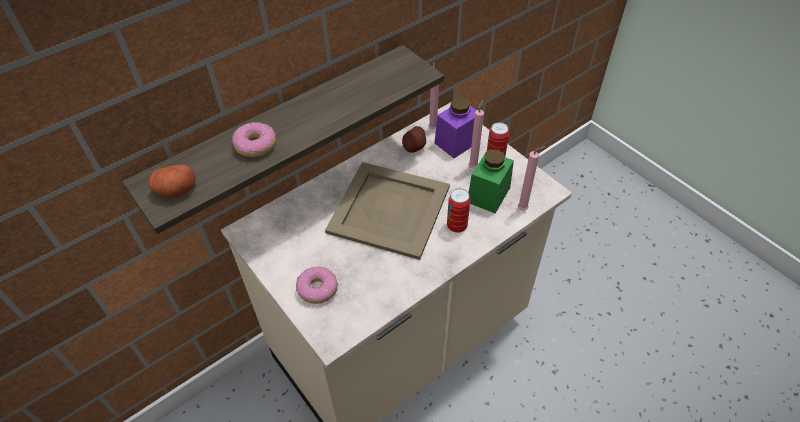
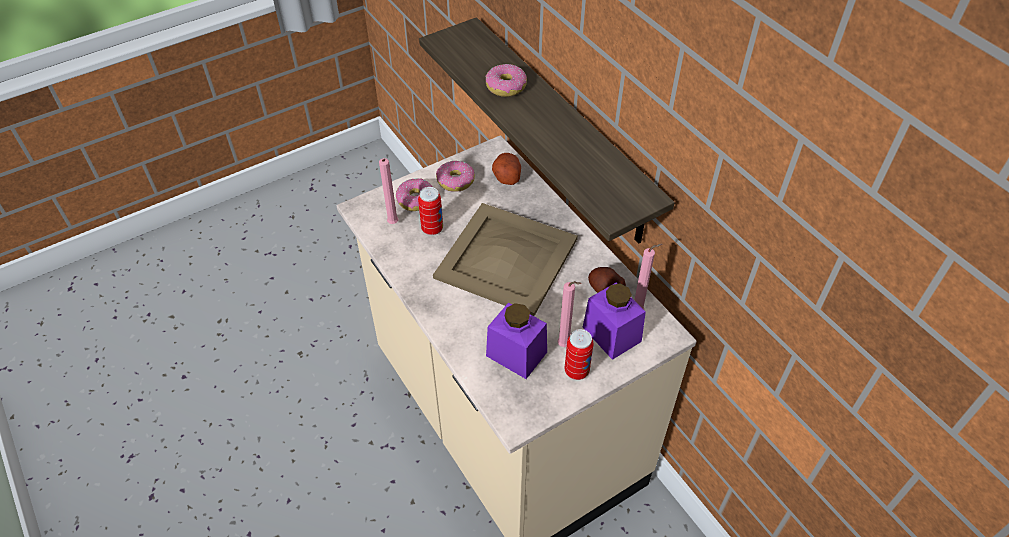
camera: 95 degrees right, 0 degrees up
potato [148,165,196,198] -> potato moved to [492,153,521,185]
can [447,188,470,233] -> can moved to [418,187,443,235]
green jar [469,149,514,214] -> purple jar [486,302,547,379]
pink candle [518,146,546,211] -> pink candle moved to [379,158,398,224]
none -> donut [436,161,475,192]

